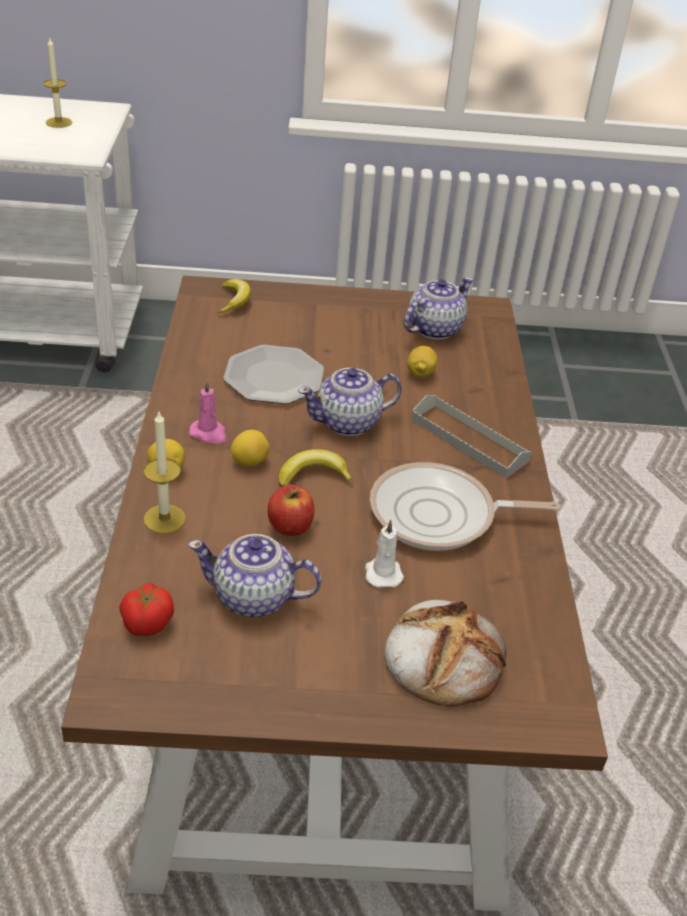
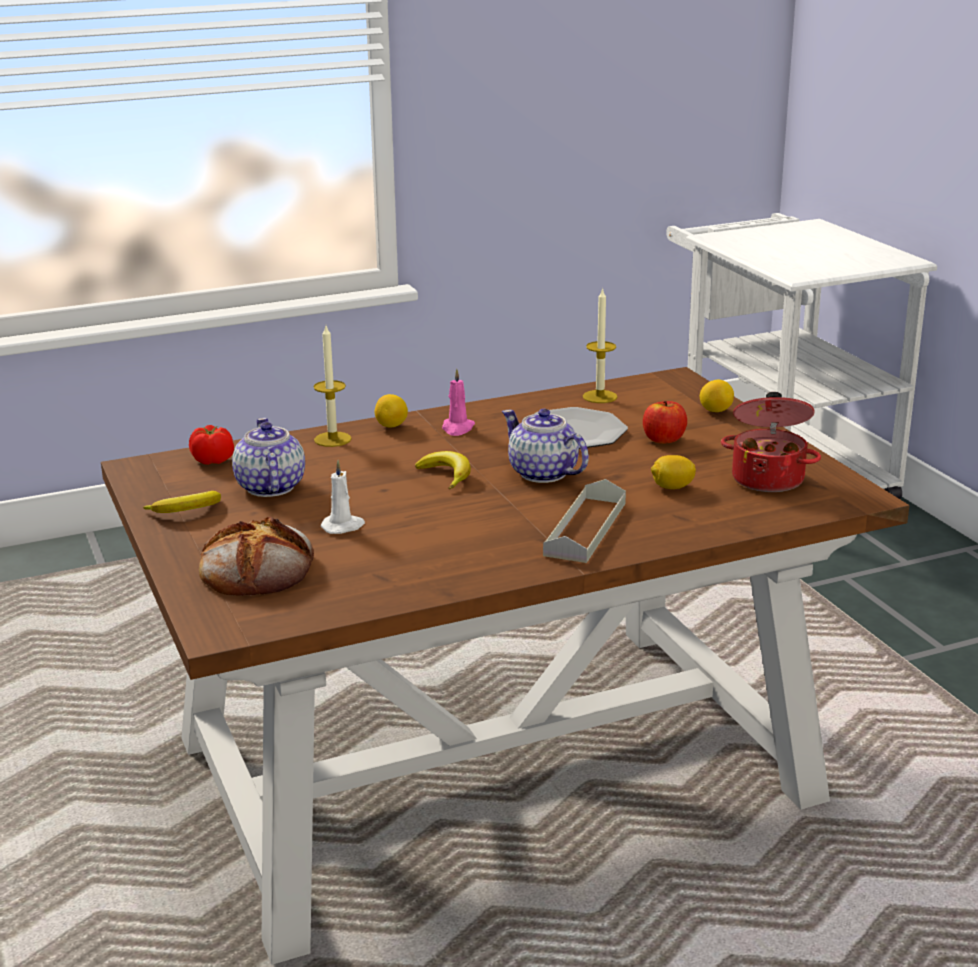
camera: 70 degrees right, 15 degrees down
candle [43,38,72,128] -> candle moved to [583,287,617,403]
banana [218,279,251,313] -> banana moved to [143,491,221,513]
lemon [230,430,270,466] -> lemon moved to [700,380,734,412]
apple [268,485,315,536] -> apple moved to [643,401,687,444]
frying pan [370,462,560,551] -> none
teapot [403,277,473,340] -> cooking pot [721,392,821,492]

